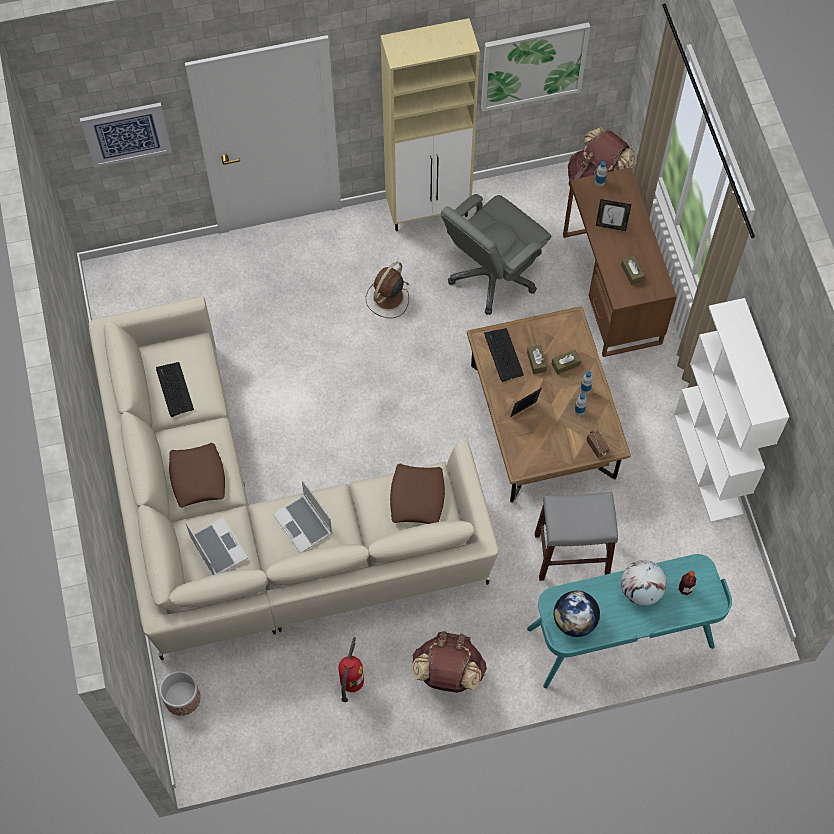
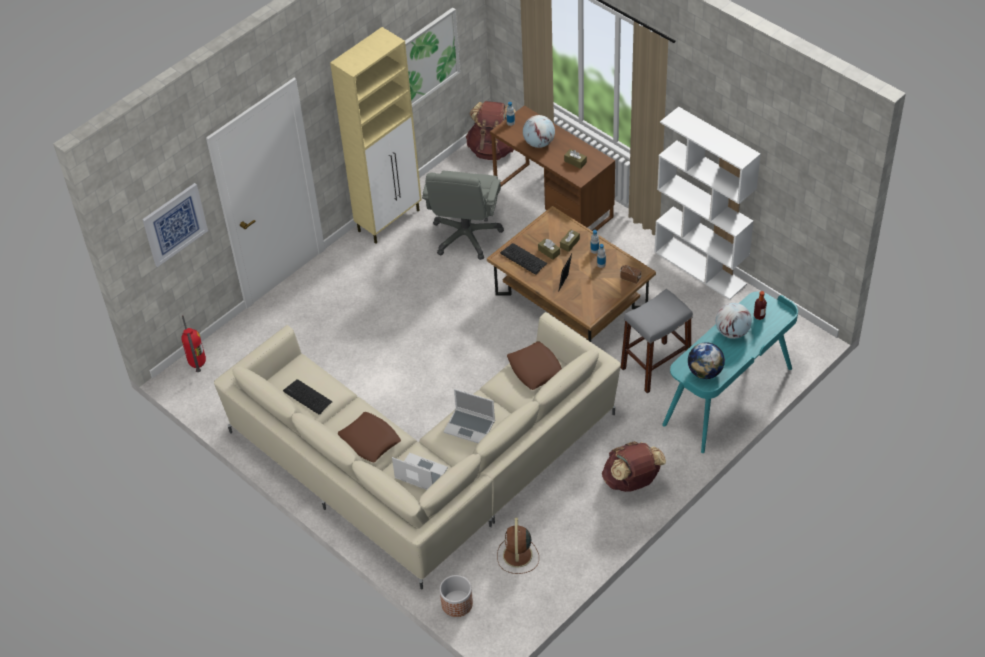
camera: 30 degrees left, 15 degrees down
fire extinguisher [338,637,364,702] -> fire extinguisher moved to [181,316,206,372]
brown fan [366,261,409,318] -> brown fan moved to [497,518,539,574]
picture frame [596,199,631,231] -> globe [523,115,555,148]

